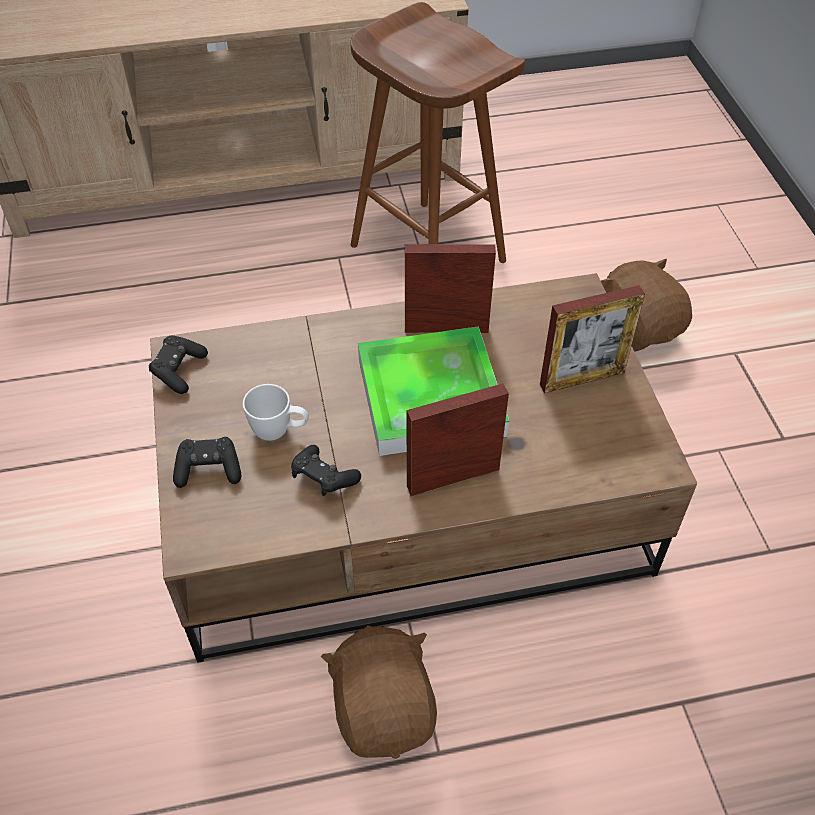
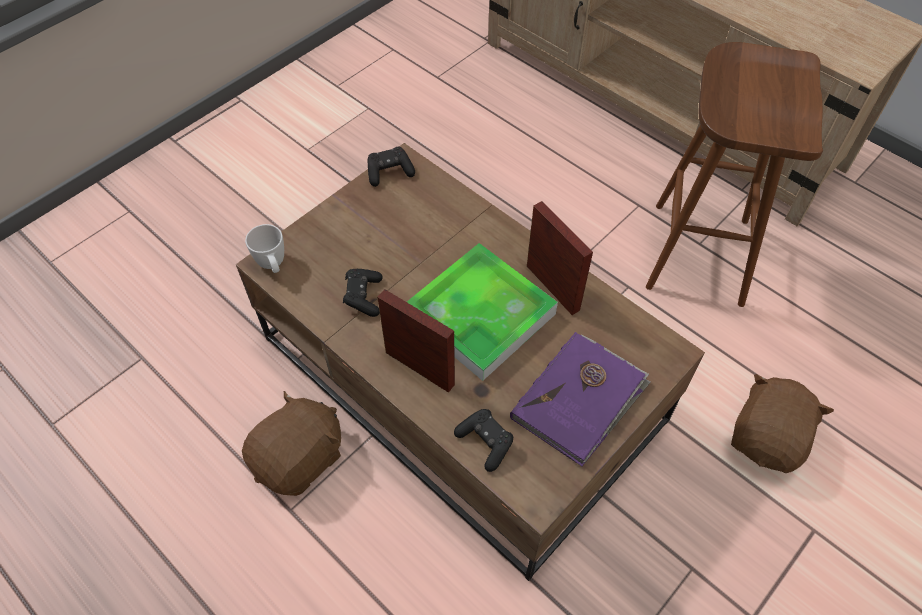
camera: 55 degrees right, 5 degrees up
black game controller [173,437,241,488] -> black game controller moved to [454,409,513,472]
white mug [243,384,309,441] -> white mug moved to [245,224,284,273]
picture frame [540,285,645,393] -> purple book [510,332,651,467]

